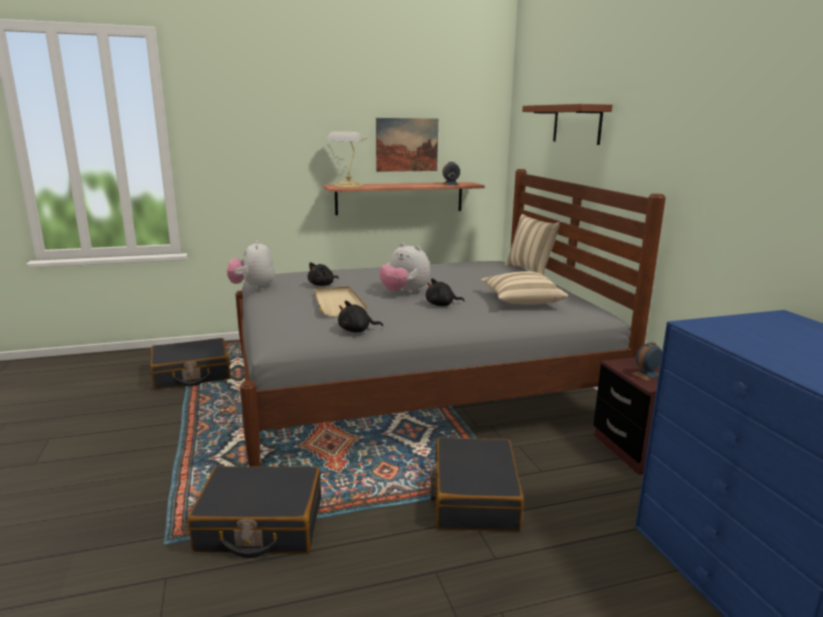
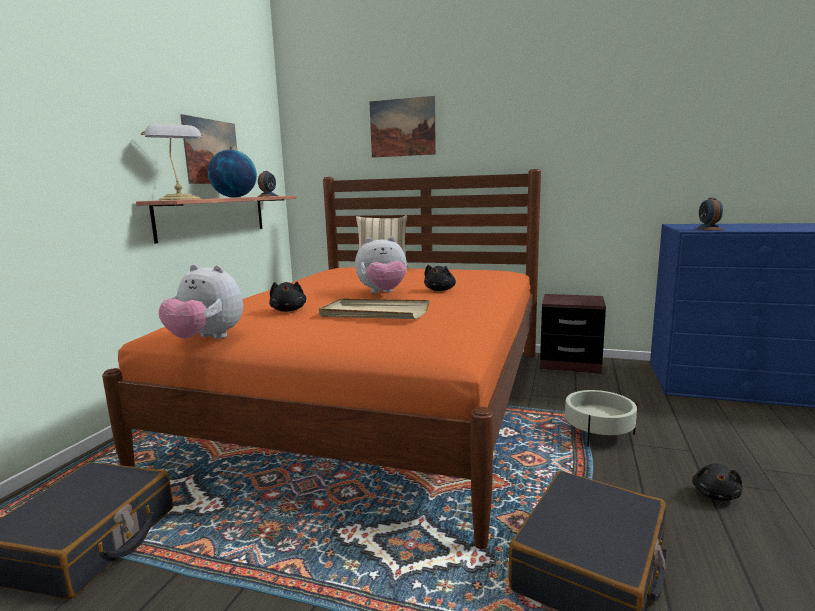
camera: 55 degrees left, 5 degrees down
grey bed [235,169,666,467] -> orange bed [102,169,541,549]
black plush toy [338,300,383,332] -> black plush toy moved to [692,463,742,501]
black suitcase [430,437,524,532] -> beige planter [565,390,637,447]
beige pillow [481,271,568,304] -> none
brown shelf [522,104,612,145] -> picture [369,96,436,158]
alarm clock [631,342,662,381] -> alarm clock moved to [695,197,723,231]
none -> globe [208,150,257,198]

